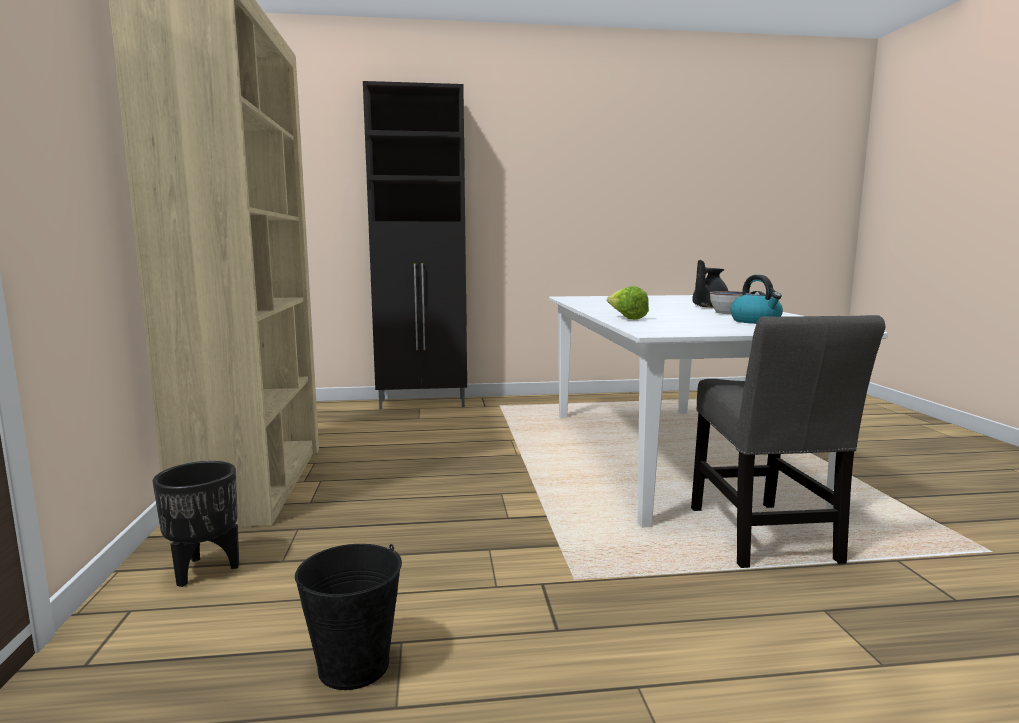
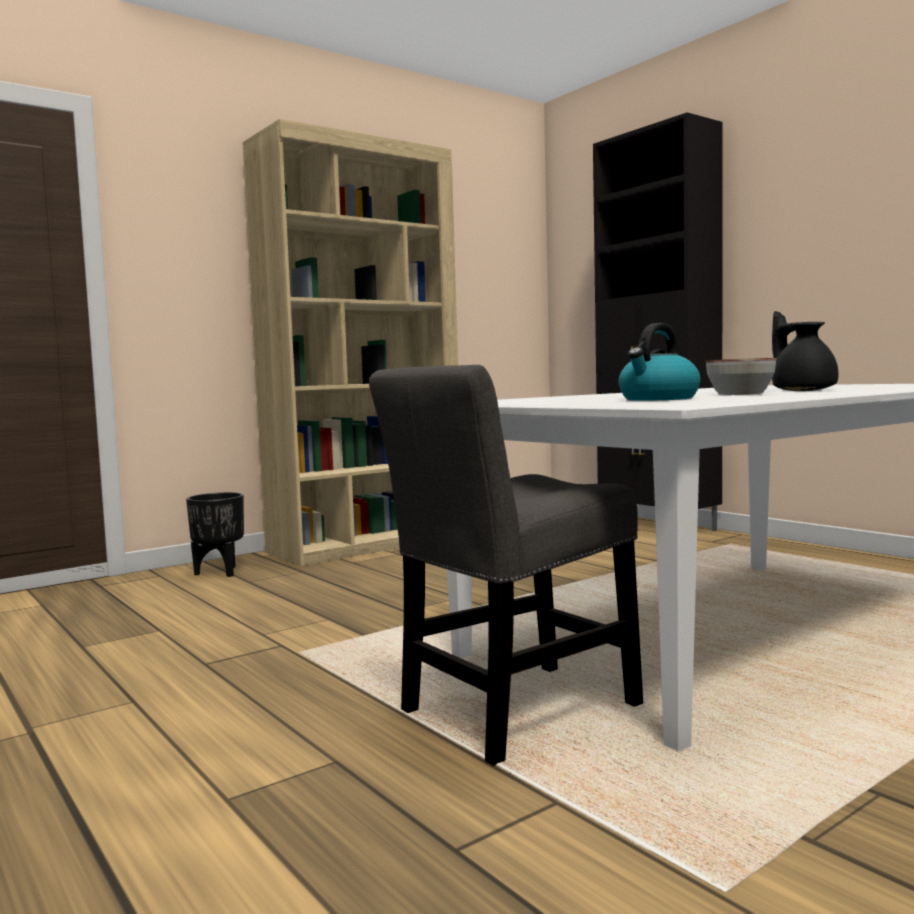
camera: 60 degrees right, 5 degrees down
black bucket [295,544,402,690] -> none
lettuce [607,286,649,320] -> none
black teapot [692,260,728,308] -> black teapot turned 60 degrees clockwise [772,311,838,391]

